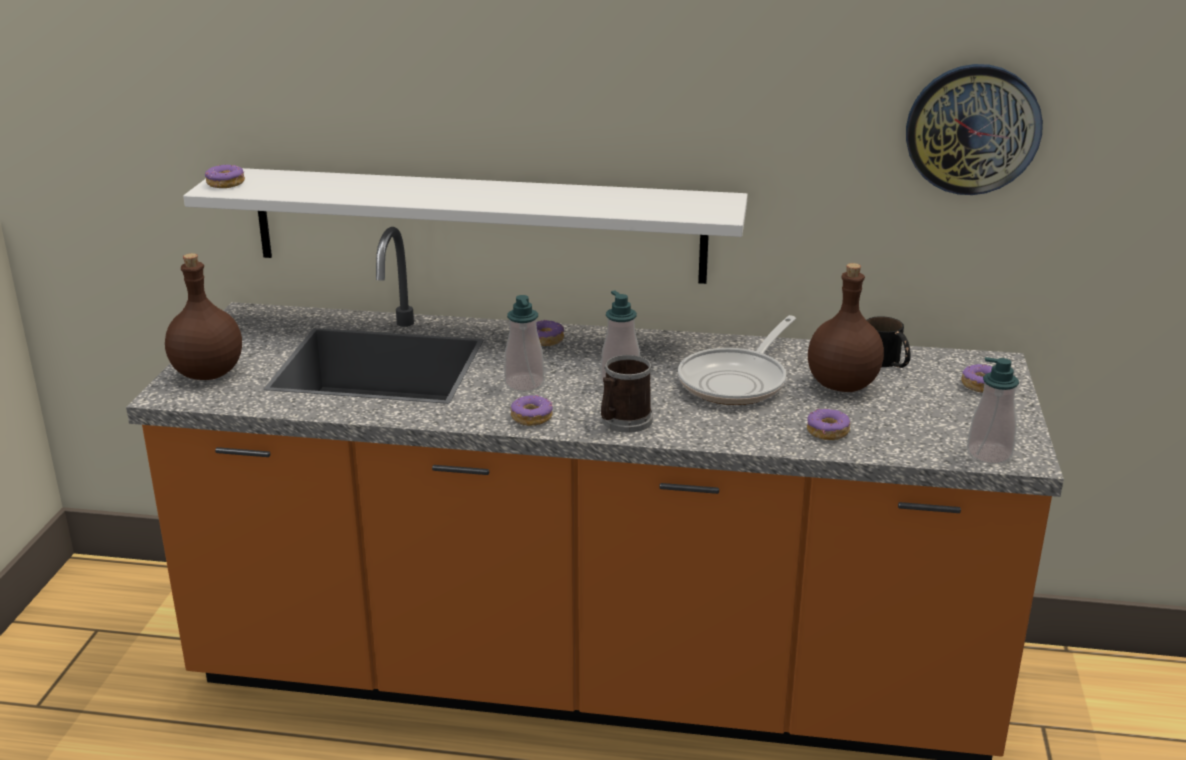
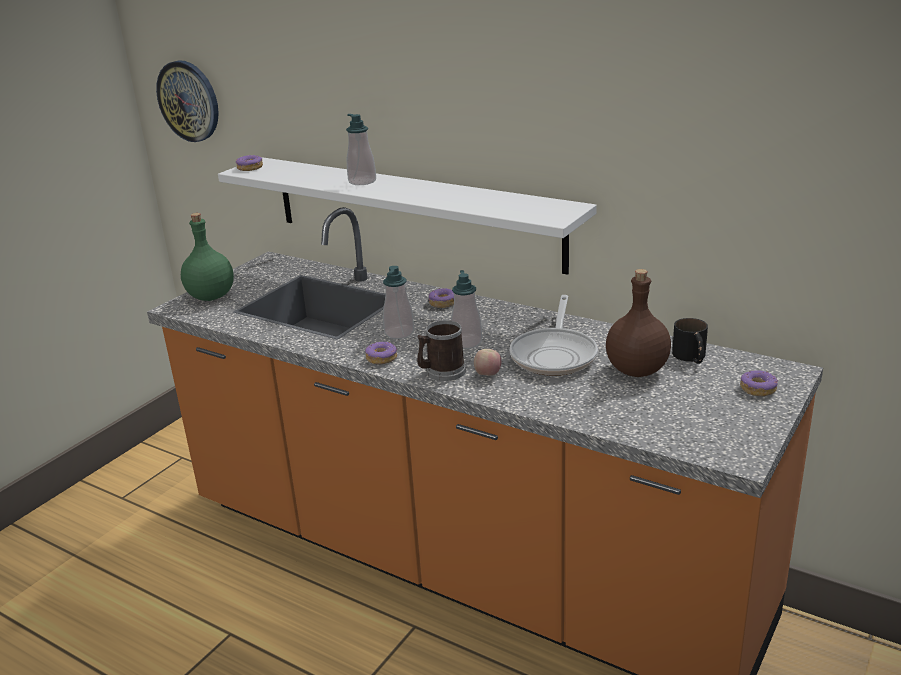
camera: 25 degrees right, 0 degrees up
brown bottle [165,253,242,380] -> green bottle [181,213,234,301]
frying pan [678,315,796,405] -> frying pan turned 45 degrees counterclockwise [510,295,598,376]
donut [807,409,850,440] -> none
wall clock [906,64,1043,195] -> wall clock moved to [156,60,219,142]
soap dispenser [967,357,1019,464] -> soap dispenser moved to [346,114,376,185]
none -> apple [474,349,501,376]

